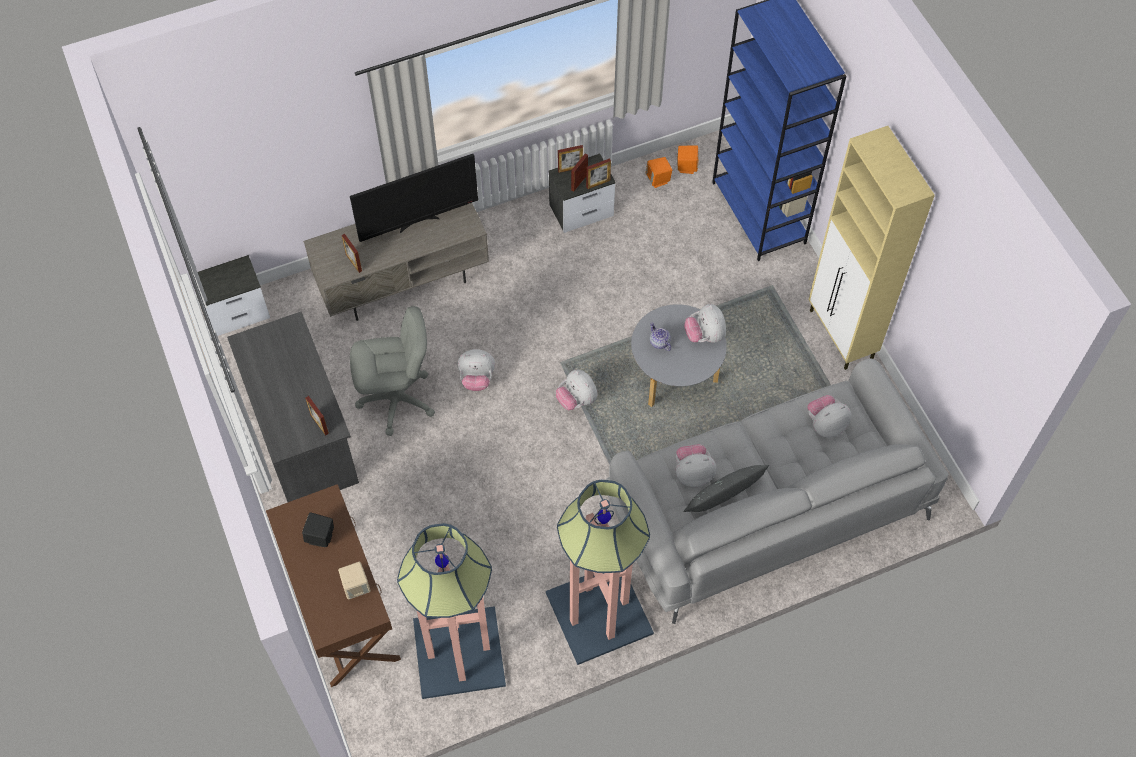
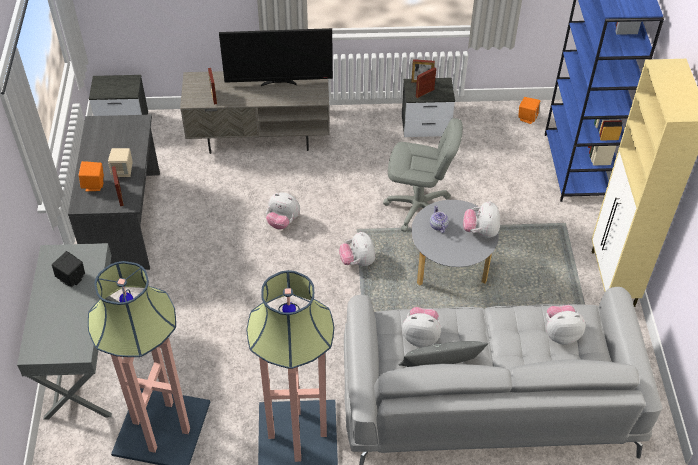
camera: 20 degrees right, 10 degrees down
brown console table [266,484,401,687] -> grey console table [17,243,120,420]
beige speaker [338,562,371,600] -> beige speaker moved to [108,148,133,177]
grey office chair [350,306,435,436] -> grey office chair moved to [383,118,463,232]
picture frame [586,158,611,189] -> none
orange speaker [646,157,672,188] -> orange speaker moved to [79,161,104,191]

